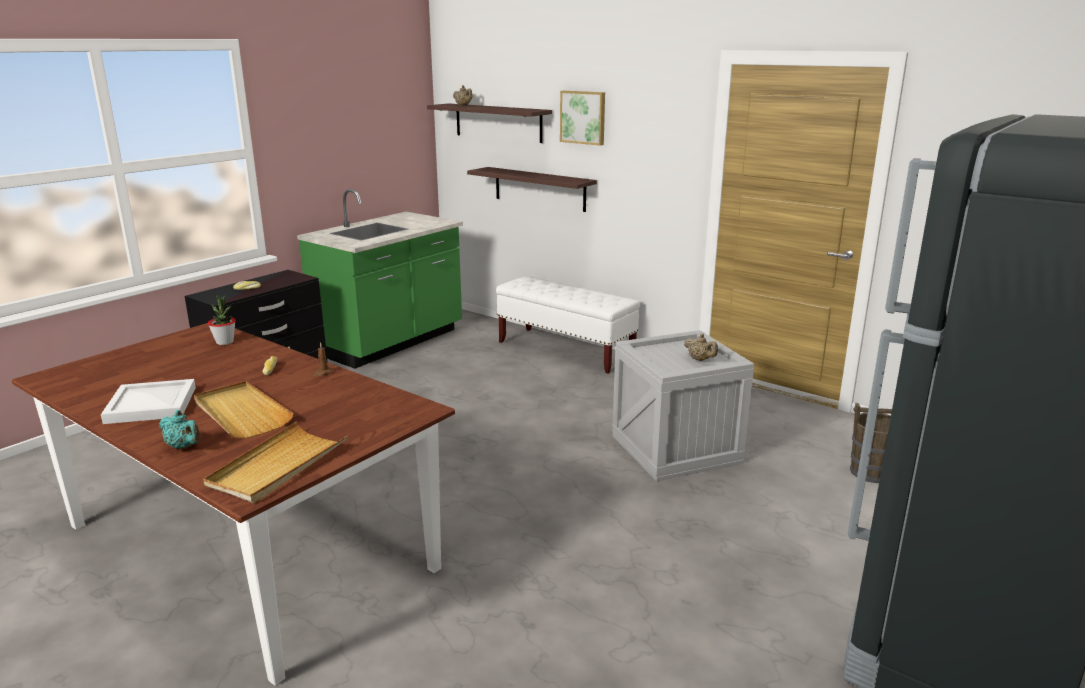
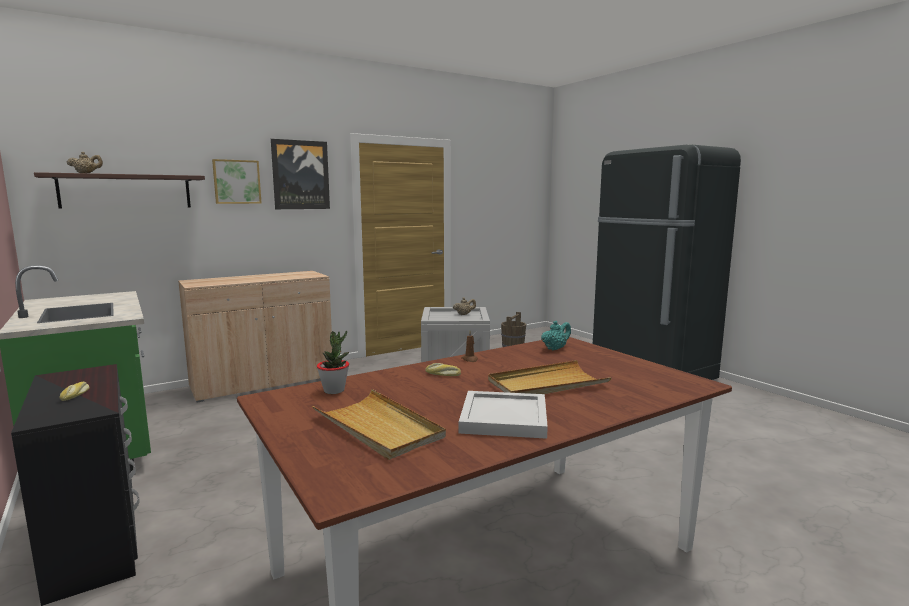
camera: 70 degrees left, 10 degrees down
turquoise teapot [159,410,200,449] -> turquoise teapot moved to [541,321,571,350]
beige tray [203,422,348,503] -> beige tray moved to [312,389,446,460]
shelf [467,167,597,212] -> none
white bench [496,276,640,374] -> beige cabinet [178,271,332,403]
none -> picture [271,139,330,209]

